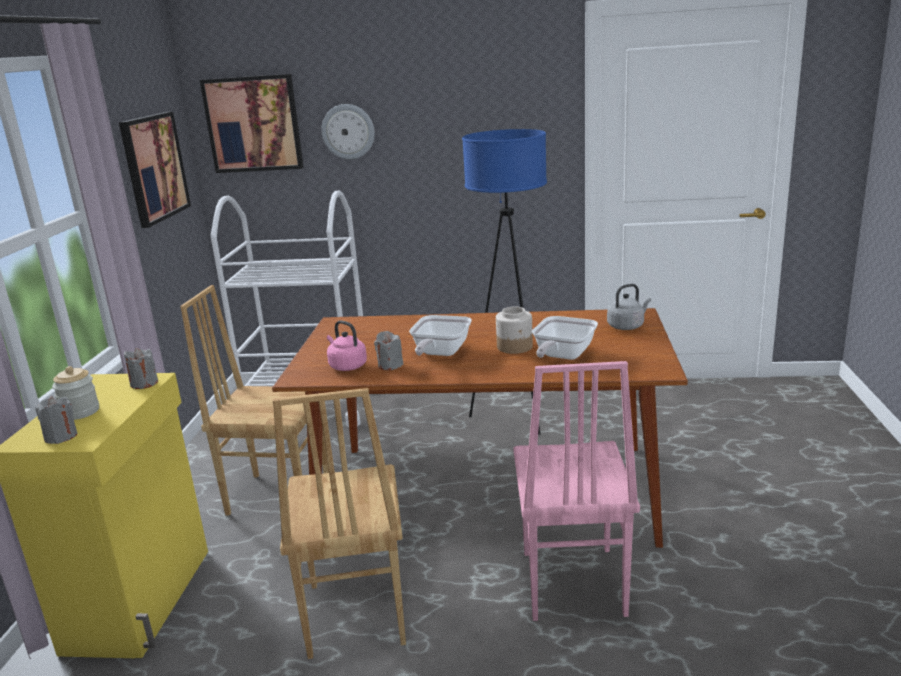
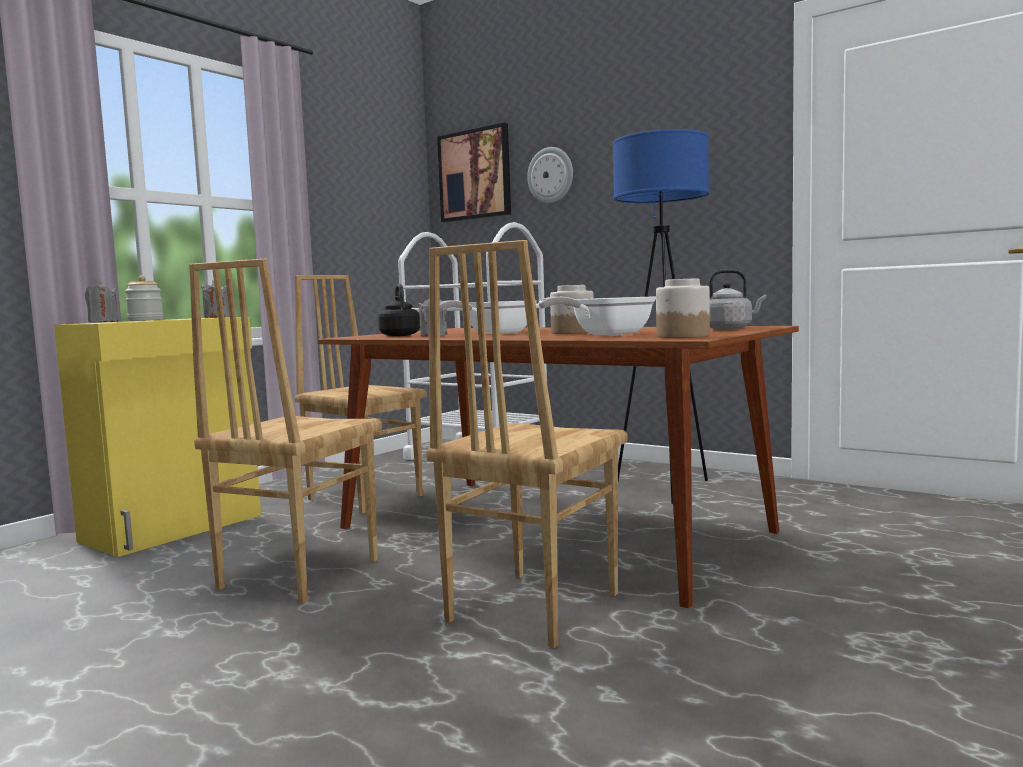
camera: 30 degrees right, 15 degrees down
picture [119,112,191,228] -> none
pink kettle [327,320,367,371] -> black kettle [378,284,420,336]
pink chair [513,361,640,621] -> brown chair [426,240,628,648]
none -> jar [656,278,710,338]

